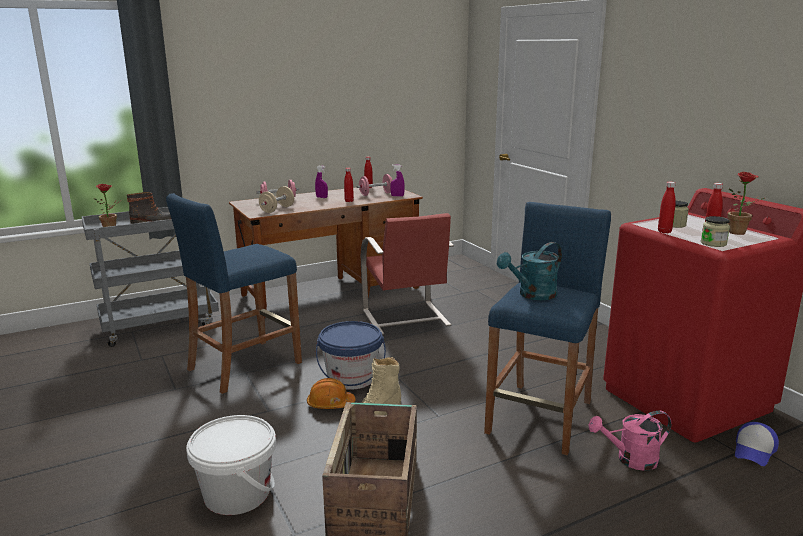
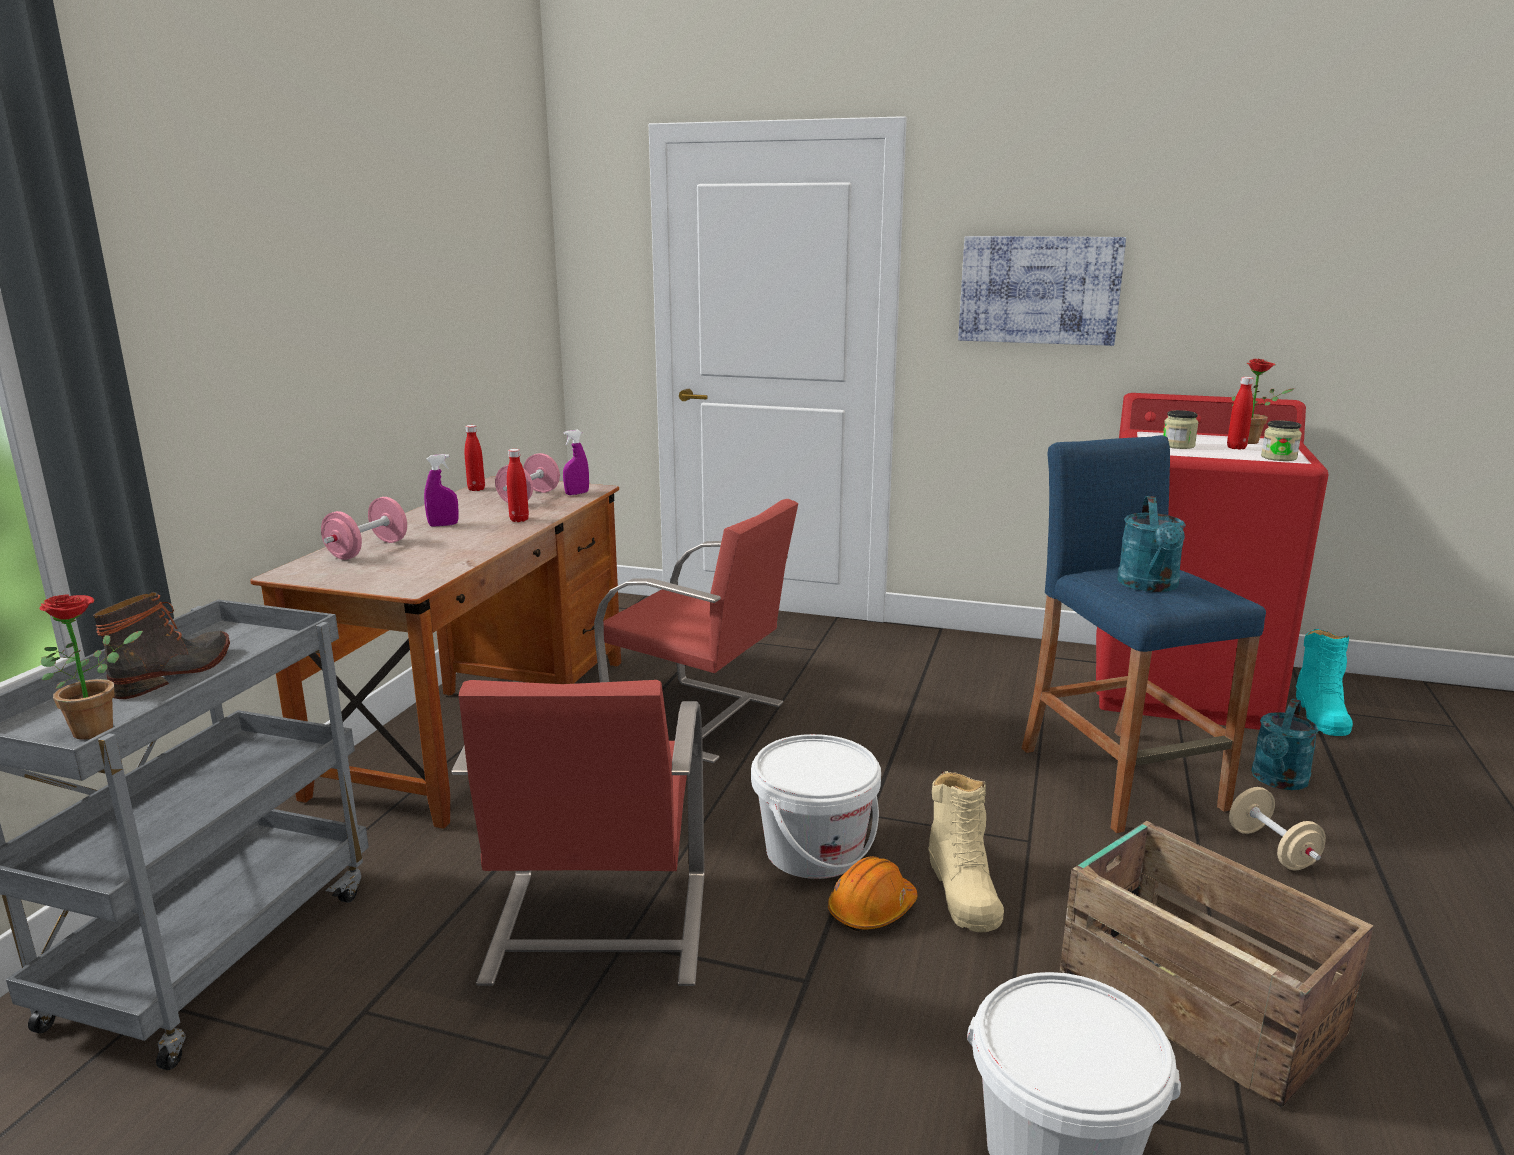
camera: 45 degrees left, 0 degrees up
blue stool [166,193,302,394] -> red chair [451,680,704,986]
beige dumbbell [259,186,294,213] -> beige dumbbell moved to [1229,787,1326,870]
blue bucket [316,321,386,390] -> white bucket [751,734,881,879]
pink watering can [588,411,671,471] -> turquoise watering can [1251,699,1319,790]
red bottle [658,182,676,233] -> none
cap [735,422,779,466] -> turquoise boot [1296,629,1353,736]
none -> picture [958,236,1126,346]

